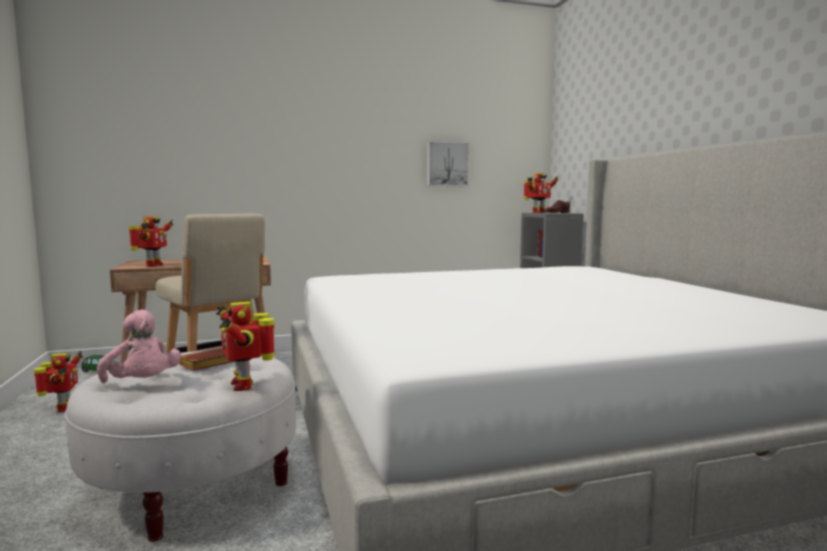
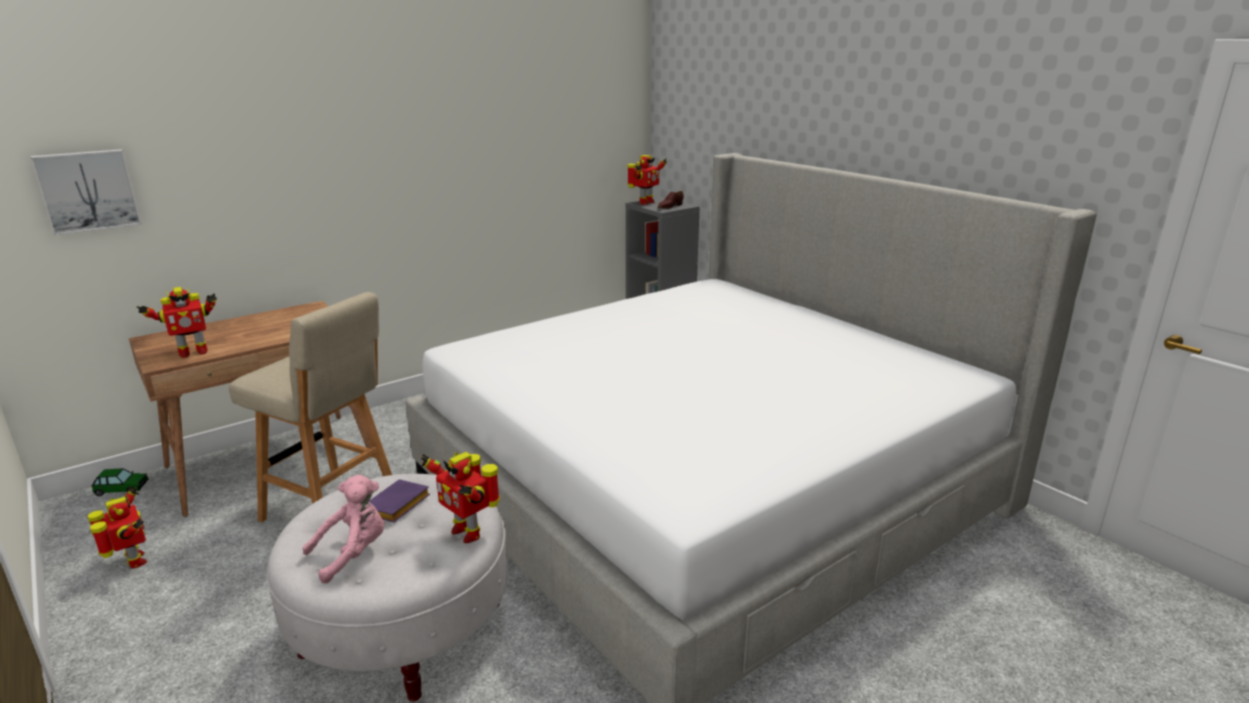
camera: 20 degrees left, 15 degrees up
pink plush toy [97,309,181,383] -> pink plush toy turned 60 degrees counterclockwise [303,475,384,584]
toy robot [129,216,173,267] -> toy robot turned 75 degrees clockwise [136,287,217,358]
brown book [179,348,236,371] -> purple book [369,479,430,523]
picture [427,142,470,186] -> picture moved to [30,149,142,235]

